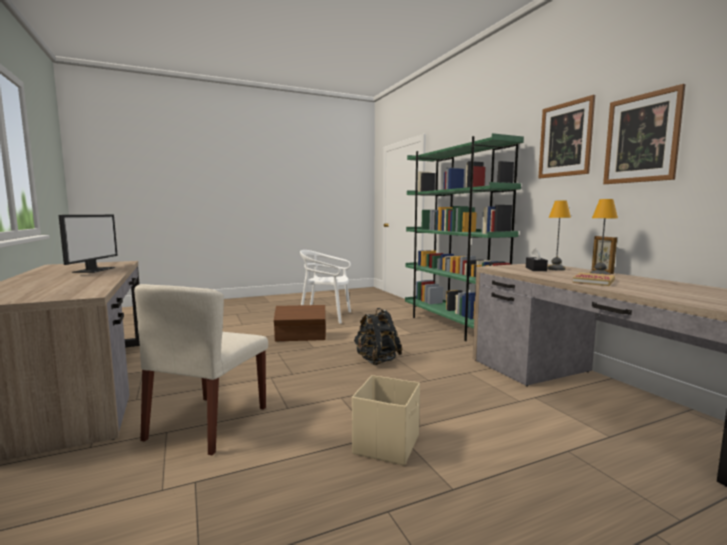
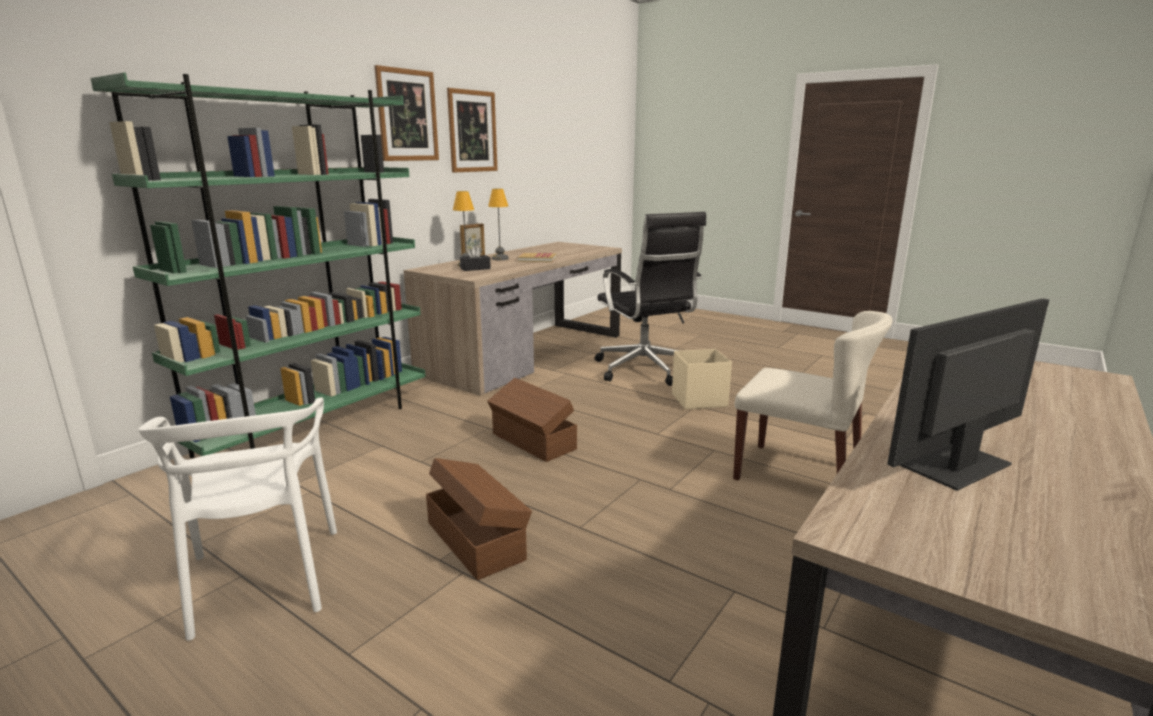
camera: 120 degrees left, 10 degrees up
beige chair [134,284,268,455] -> beige chair turned 45 degrees clockwise [733,311,893,480]
black backpack [354,308,402,365] -> brown storage box [487,378,577,462]
none -> black office chair [594,212,706,386]

